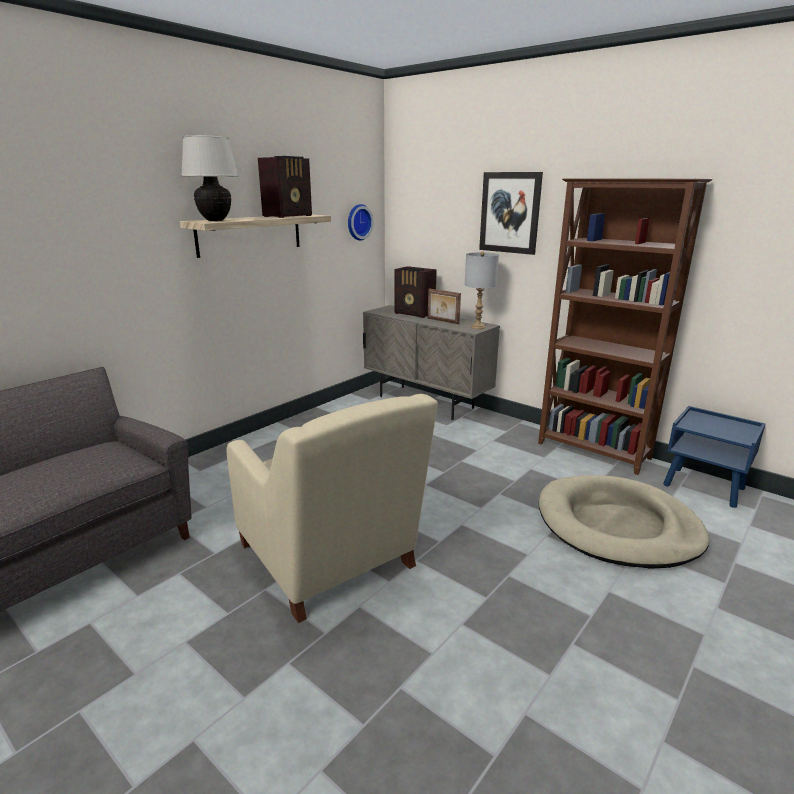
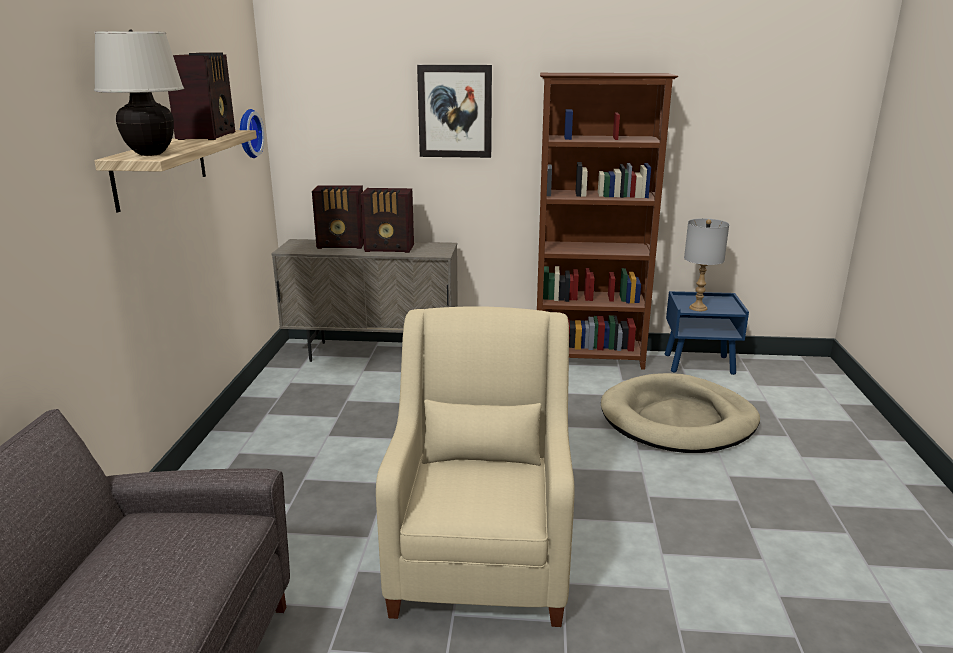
camera: 35 degrees left, 0 degrees up
beige armchair [227,394,438,623] -> beige armchair turned 105 degrees counterclockwise [376,306,574,627]
picture frame [428,288,461,324] -> radio [361,188,414,253]
grey table lamp [465,251,499,329] -> grey table lamp moved to [684,218,729,311]

